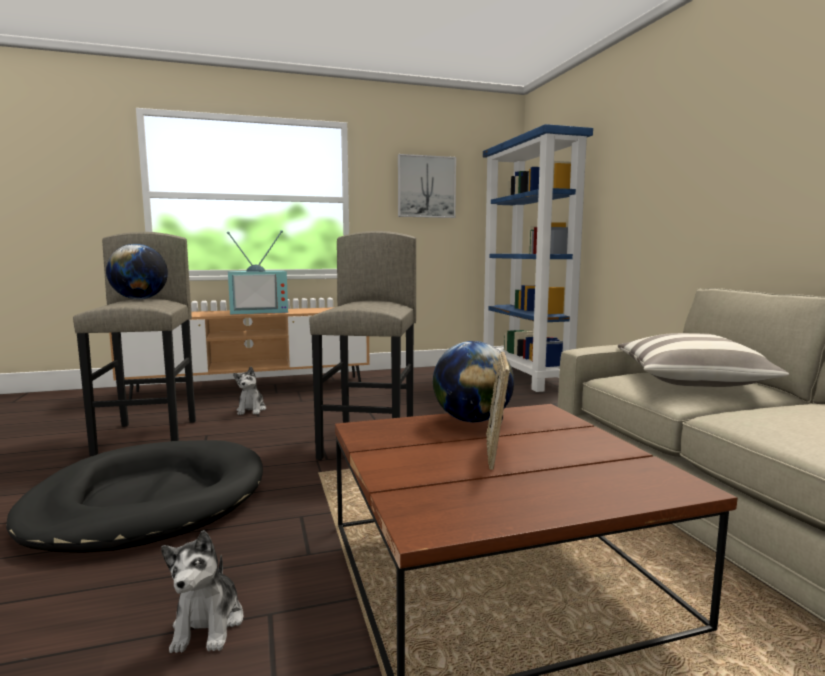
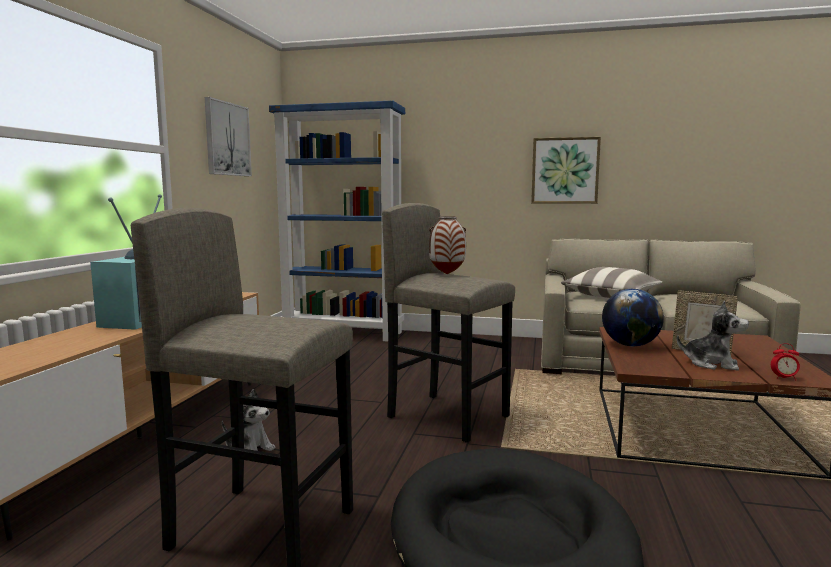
camera: 60 degrees left, 0 degrees up
globe [106,244,168,299] -> none
plush toy [161,530,243,653] -> plush toy moved to [677,301,749,371]
none -> vase [429,216,466,274]
none -> picture [531,137,601,204]
none -> alarm clock [771,343,800,380]

